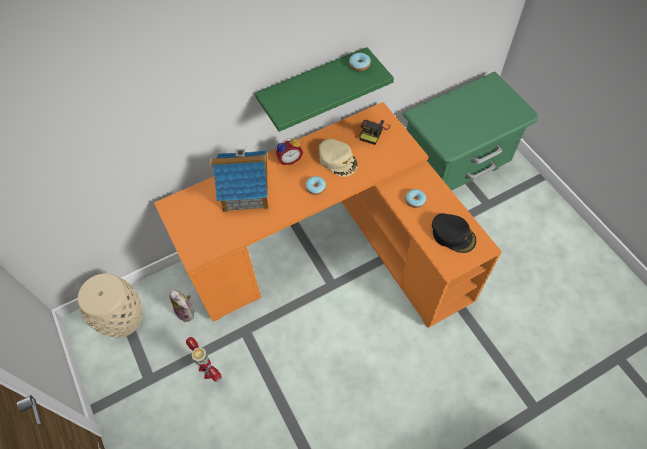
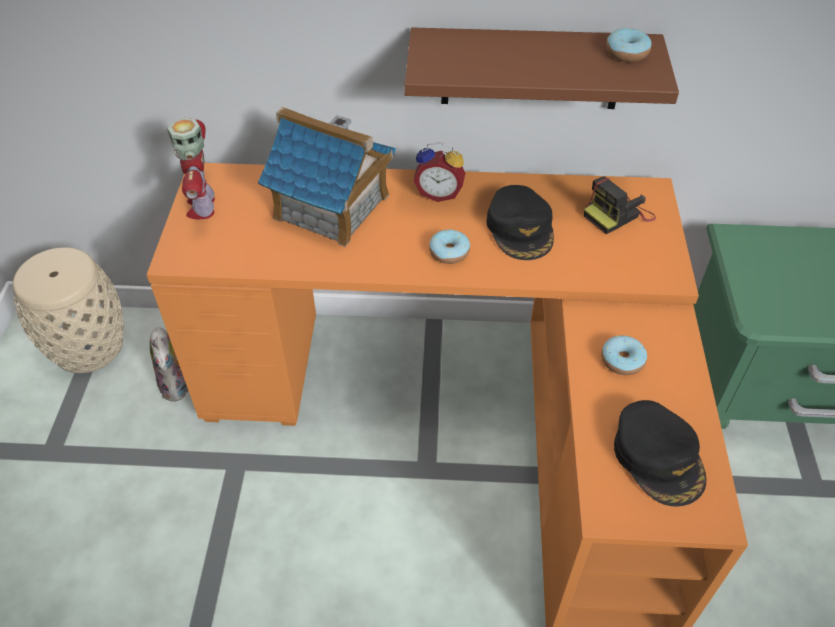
camera: 30 degrees right, 10 degrees down
toy robot [186,337,222,382] -> toy robot moved to [168,118,215,220]
green shelf [255,47,394,132] -> brown shelf [404,27,679,109]
beige cap [319,139,358,177] -> black cap [486,185,554,260]

